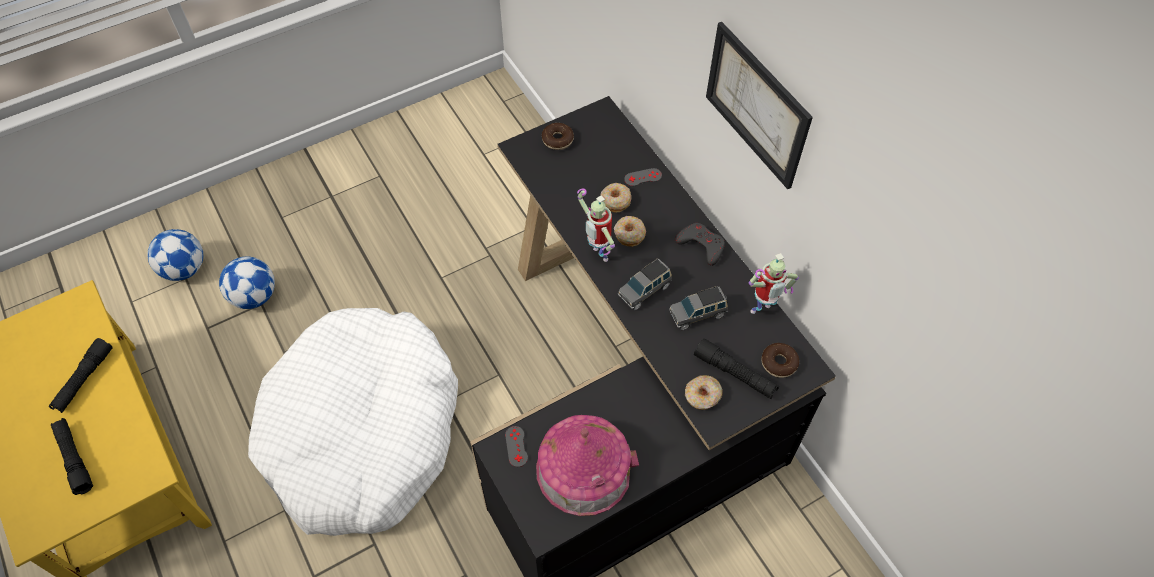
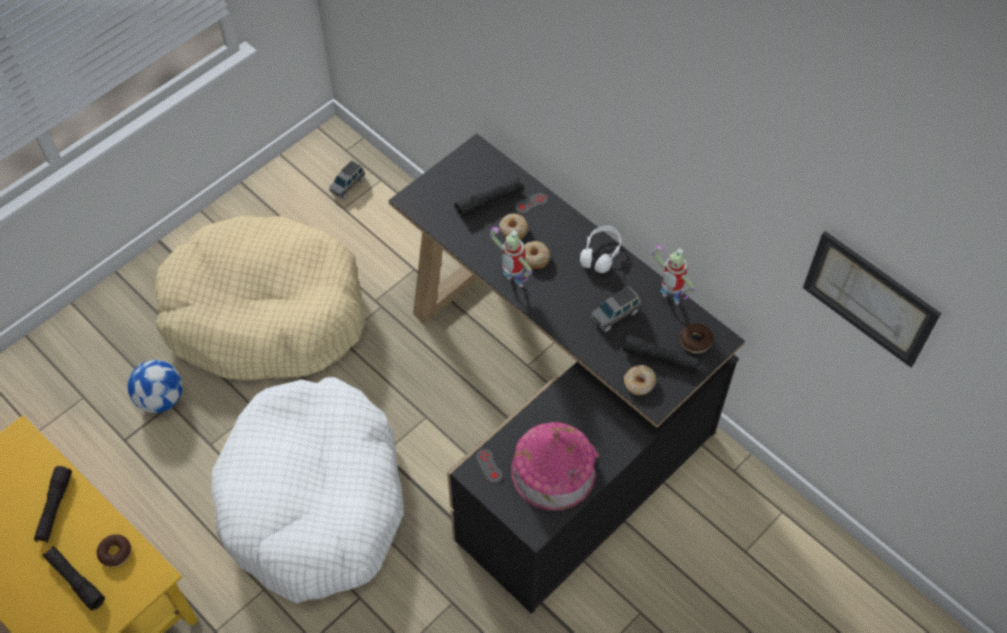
camera: 15 degrees left, 0 degrees up
football [148,229,203,281] -> none
donut [542,123,574,150] -> donut moved to [97,534,131,567]
grey toy car [618,259,672,310] -> grey toy car moved to [329,160,365,200]
grey game controller [675,223,725,266] -> white headphones [580,226,621,273]
picture [706,22,813,189] -> picture moved to [803,231,941,367]
toy robot [749,253,799,314] -> toy robot turned 75 degrees clockwise [652,245,695,304]
none -> beige dog bed [153,216,365,380]
none -> black flashlight [454,178,524,218]

